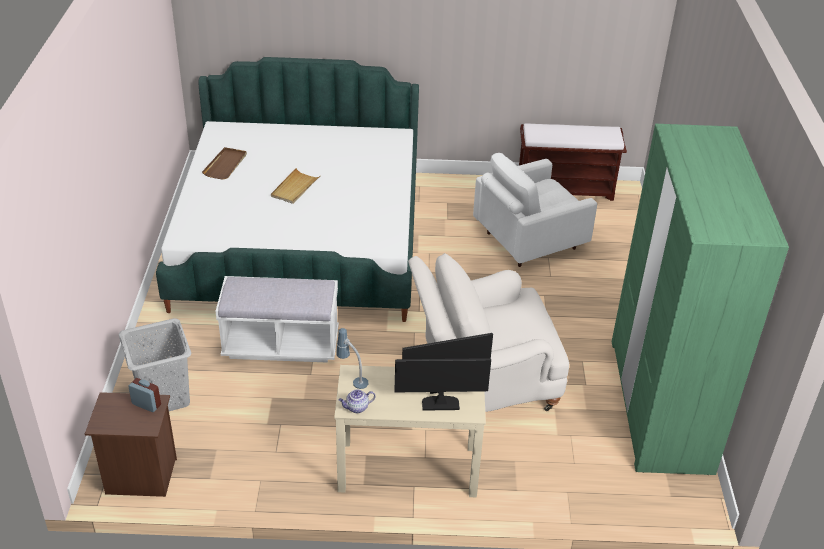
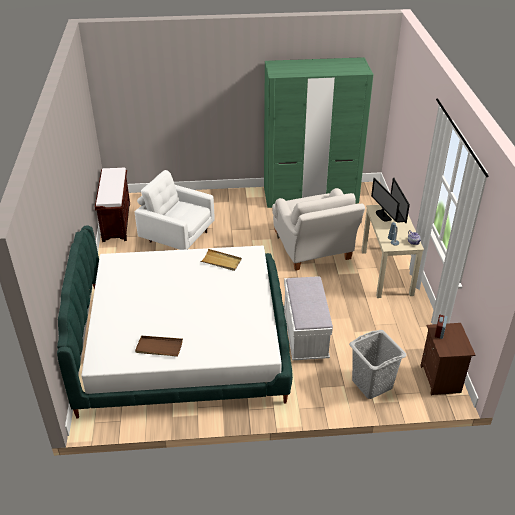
camera: 95 degrees left, 0 degrees up
beige tray [271,168,321,204] -> beige tray moved to [200,249,242,271]
white armchair [473,153,597,267] -> white armchair turned 150 degrees clockwise [135,170,215,250]

